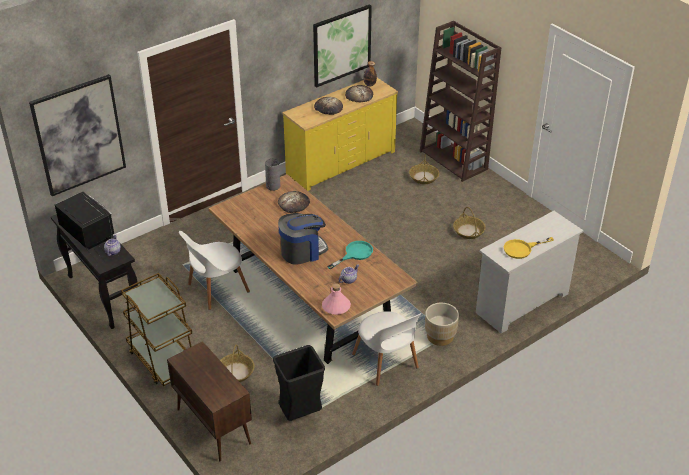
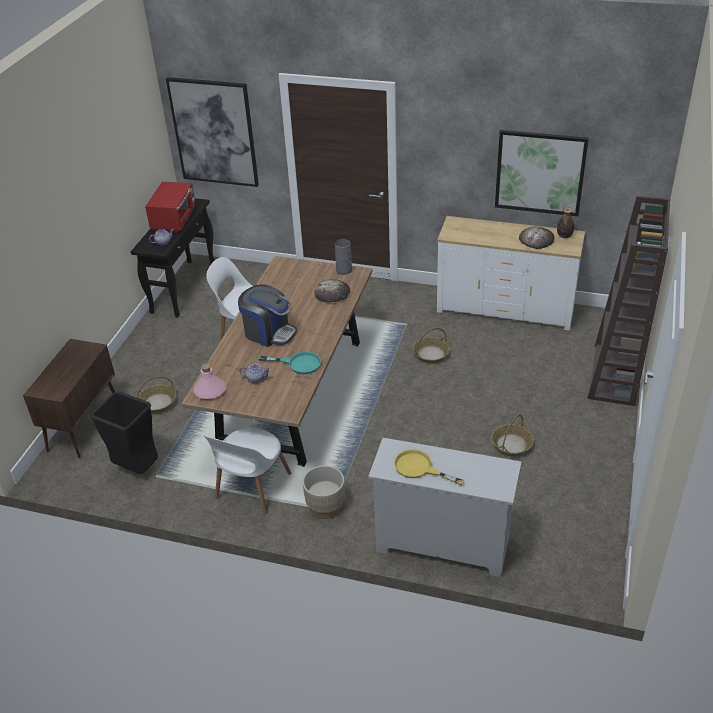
camera: 55 degrees right, 0 degrees up
black microwave [55,192,114,249] -> red microwave [145,182,196,233]
brown cart [121,273,192,386] -> none
yellow dresser [282,78,398,191] -> white dresser [437,216,585,330]
bread [314,97,343,115] -> none
basket [409,154,439,184] -> basket moved to [412,328,450,363]

